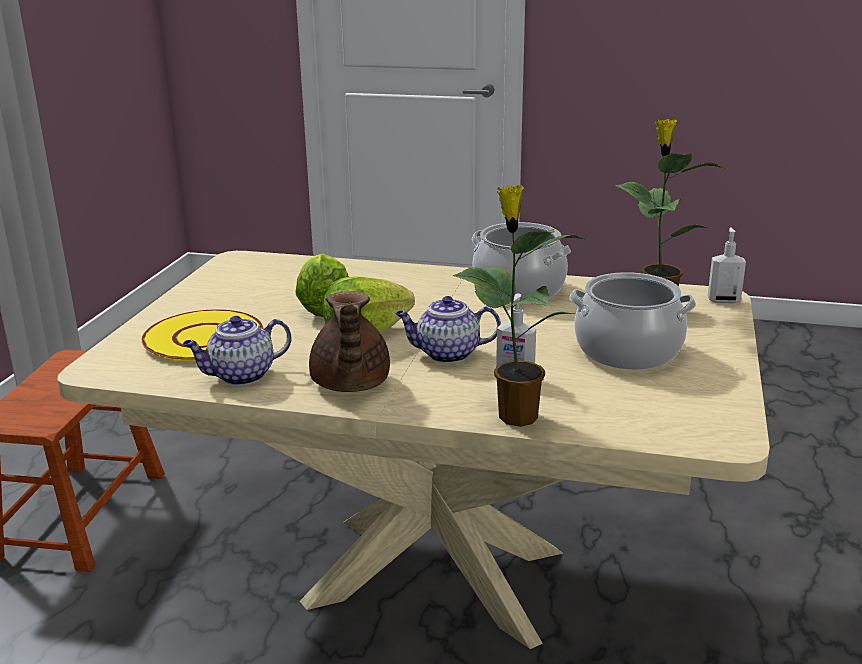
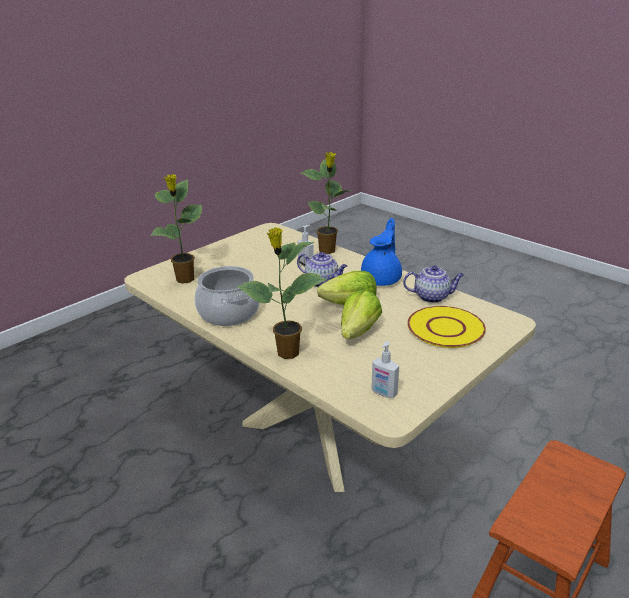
camera: 150 degrees left, 5 degrees up
brown teapot [309,292,390,392] -> blue teapot [361,218,402,286]
cooking pot [569,272,696,370] -> none
soap dispenser [708,228,746,303] -> soap dispenser moved to [371,341,399,398]
none -> potted plant [236,227,327,359]

